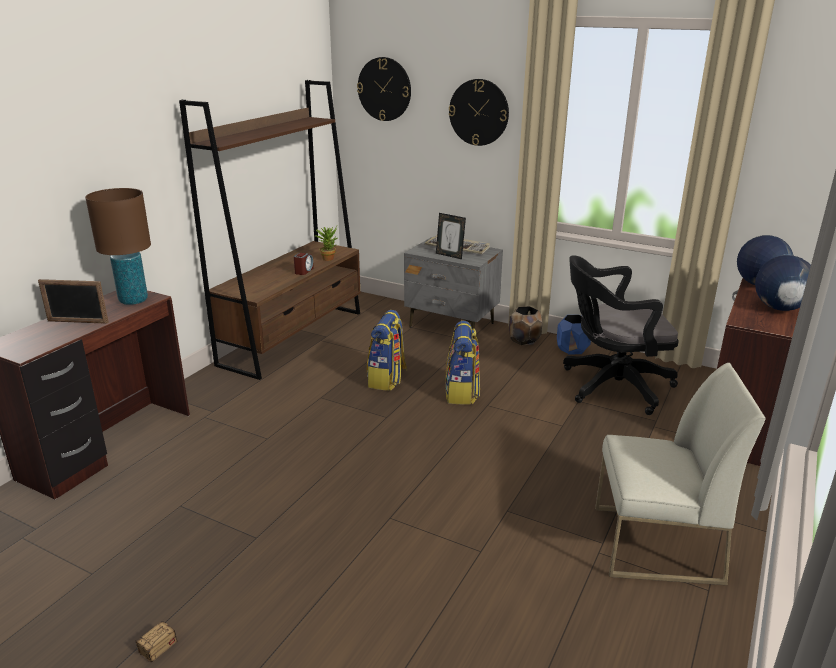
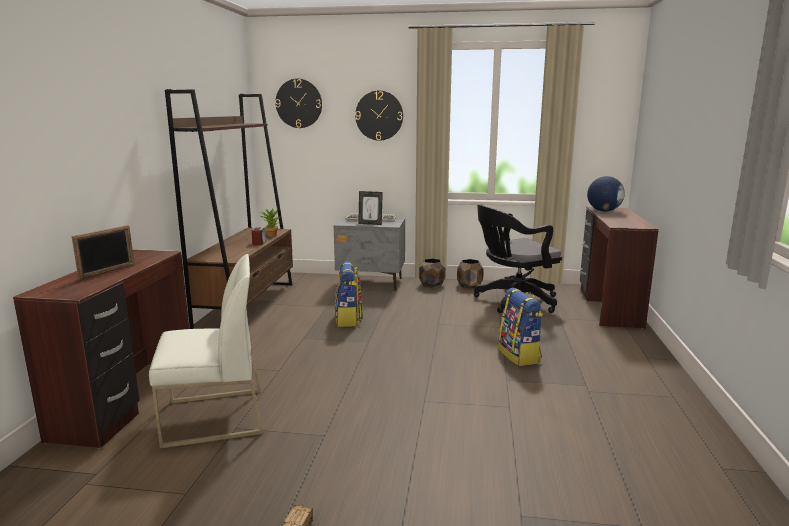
camera: 20 degrees left, 10 degrees down
picture frame [38,279,109,324] -> picture frame turned 45 degrees counterclockwise [72,225,134,280]
brown table lamp [85,188,151,305] -> none
backpack [445,321,480,405] -> backpack moved to [498,288,543,366]
blue planter [557,315,591,355] -> brown planter [457,259,484,289]
white chair [595,363,766,585] -> white chair moved to [149,254,264,448]
globe [755,255,811,311] -> none

